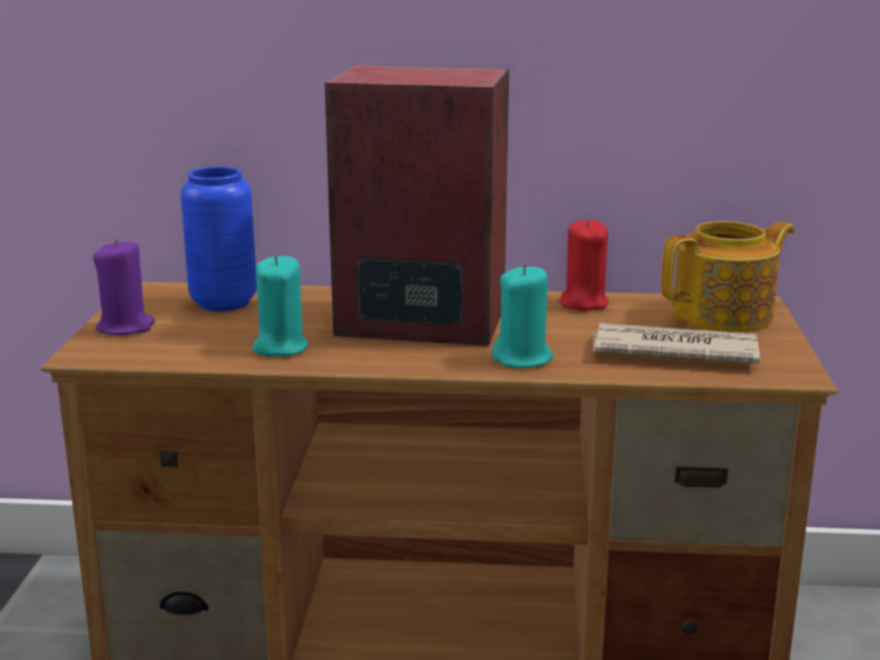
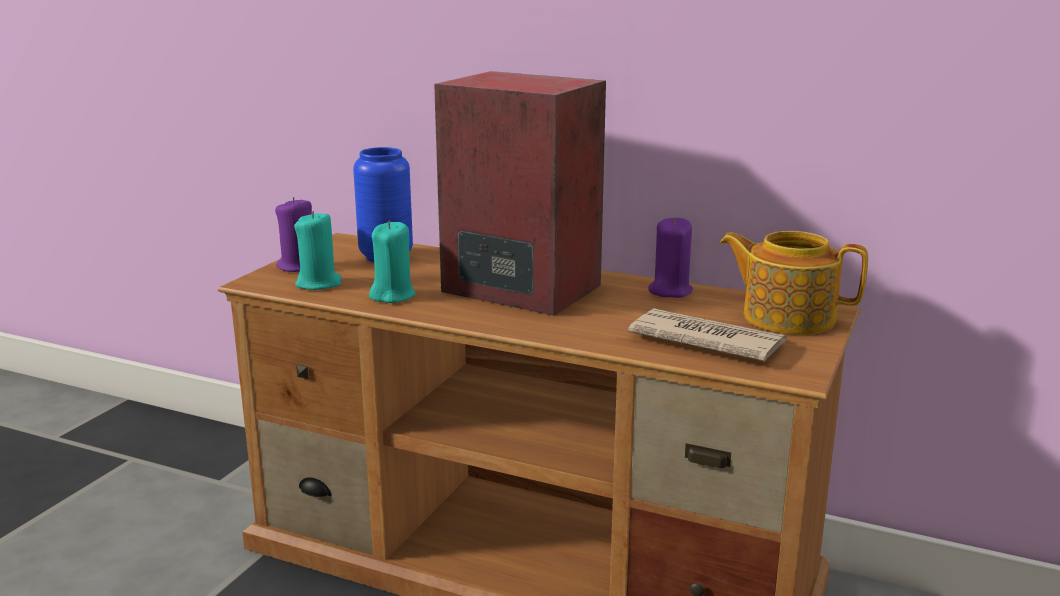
camera: 20 degrees right, 0 degrees up
turquoise candle [492,265,553,368] -> turquoise candle moved to [294,211,342,290]
red candle [559,219,609,311] -> purple candle [648,217,693,298]
teapot [661,221,794,332] -> teapot turned 150 degrees counterclockwise [719,231,868,335]

